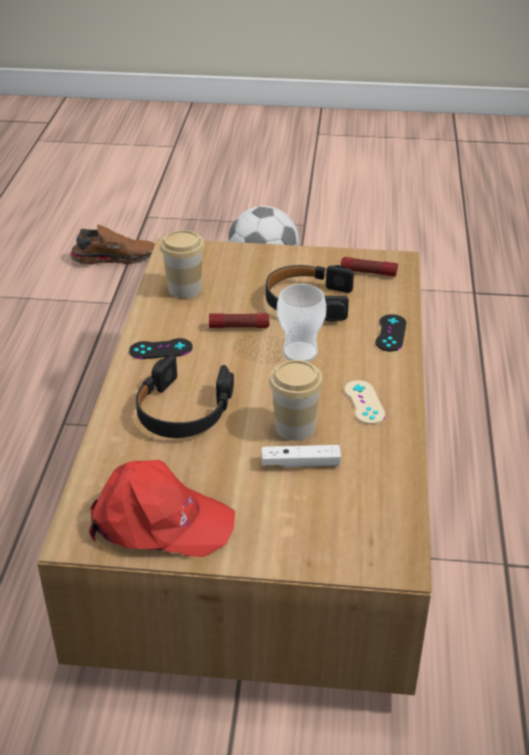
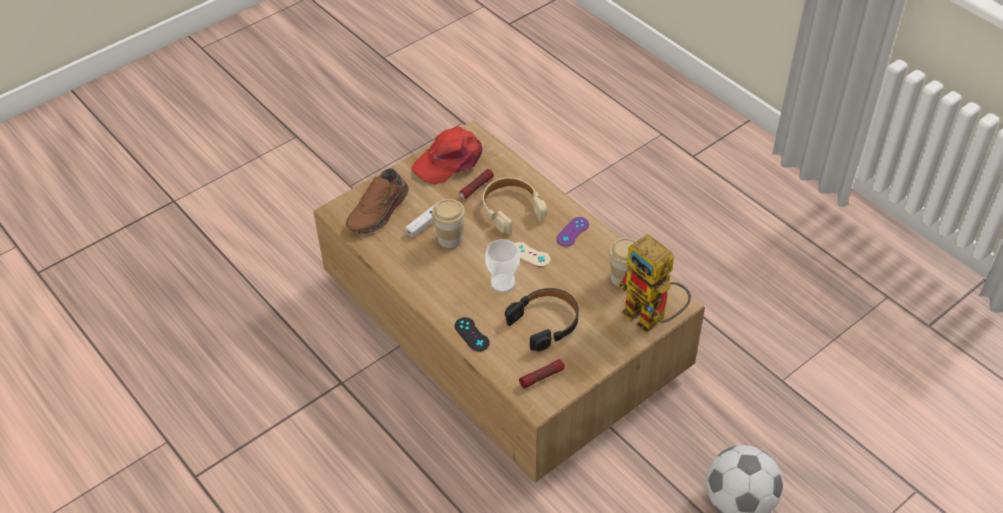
camera: 135 degrees right, 10 degrees up
brown shoe [70,225,155,264] -> brown shoe moved to [346,168,409,234]
black game controller [129,338,193,359] -> purple game controller [556,217,589,247]
black headphones [136,355,234,438] -> beige headphones [483,177,547,235]
flashlight [209,313,270,328] -> flashlight moved to [459,169,494,199]
beige game controller [345,380,385,425] -> beige game controller moved to [515,242,551,267]
none -> toy robot [617,234,691,334]

